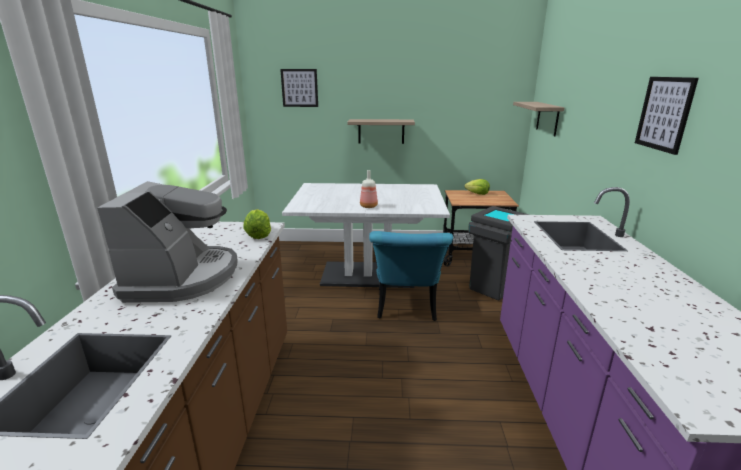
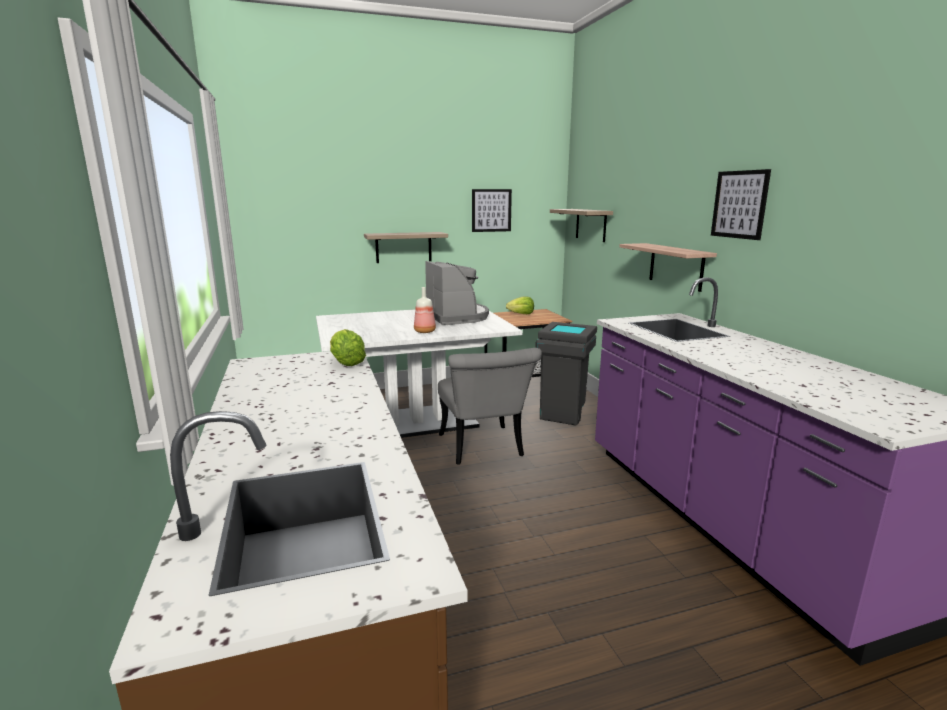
camera: 20 degrees left, 5 degrees down
coffee machine [97,181,238,303] -> coffee machine moved to [425,261,489,325]
picture [280,69,318,107] -> picture moved to [472,189,512,232]
turquoise chair [369,231,453,321] -> grey chair [438,348,542,465]
none -> shelf [619,243,717,292]

